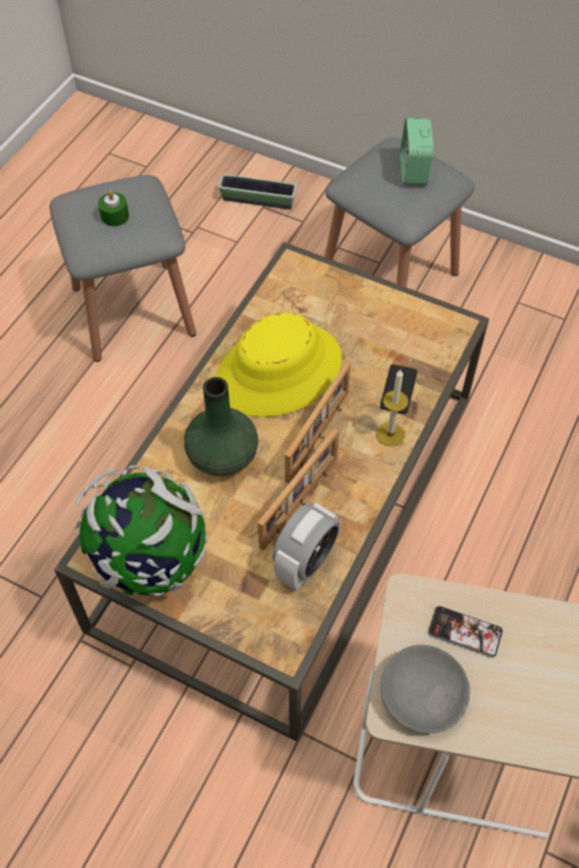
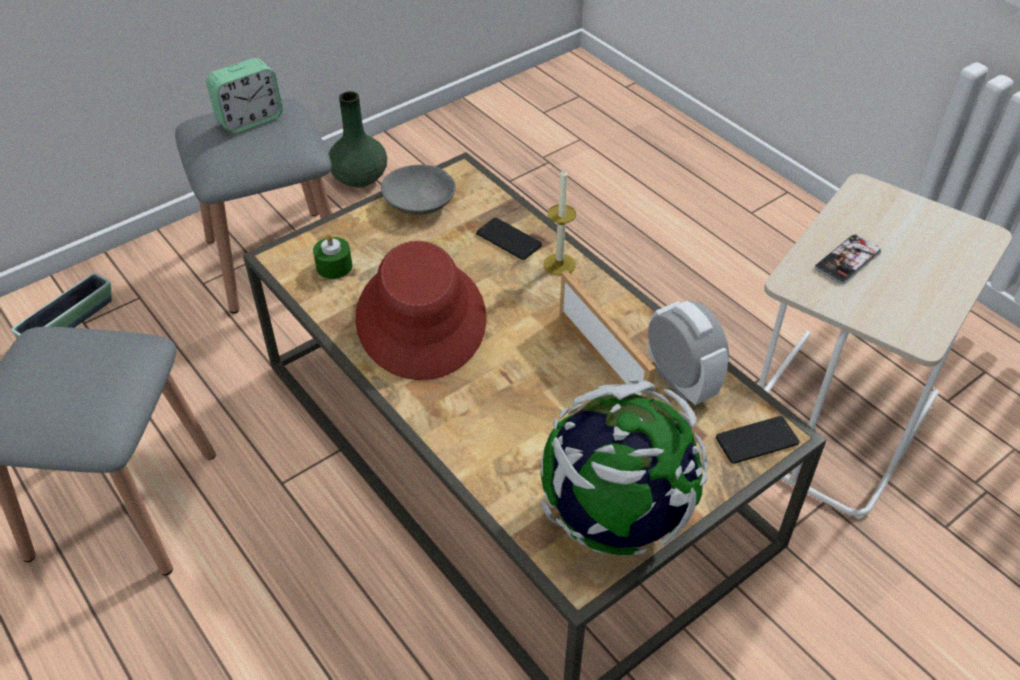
camera: 65 degrees left, 10 degrees down
green candle [98,190,129,226] -> green candle moved to [313,233,352,279]
green vase [184,377,258,476] -> green vase moved to [329,91,387,188]
yellow hat [216,313,342,417] -> red hat [355,241,487,380]
picture frame [285,362,351,484] -> none
grey bowl [381,645,470,733] -> grey bowl moved to [381,165,456,215]
alarm clock [400,118,434,185] -> alarm clock turned 60 degrees counterclockwise [206,58,283,134]
none -> phone [716,416,800,464]

